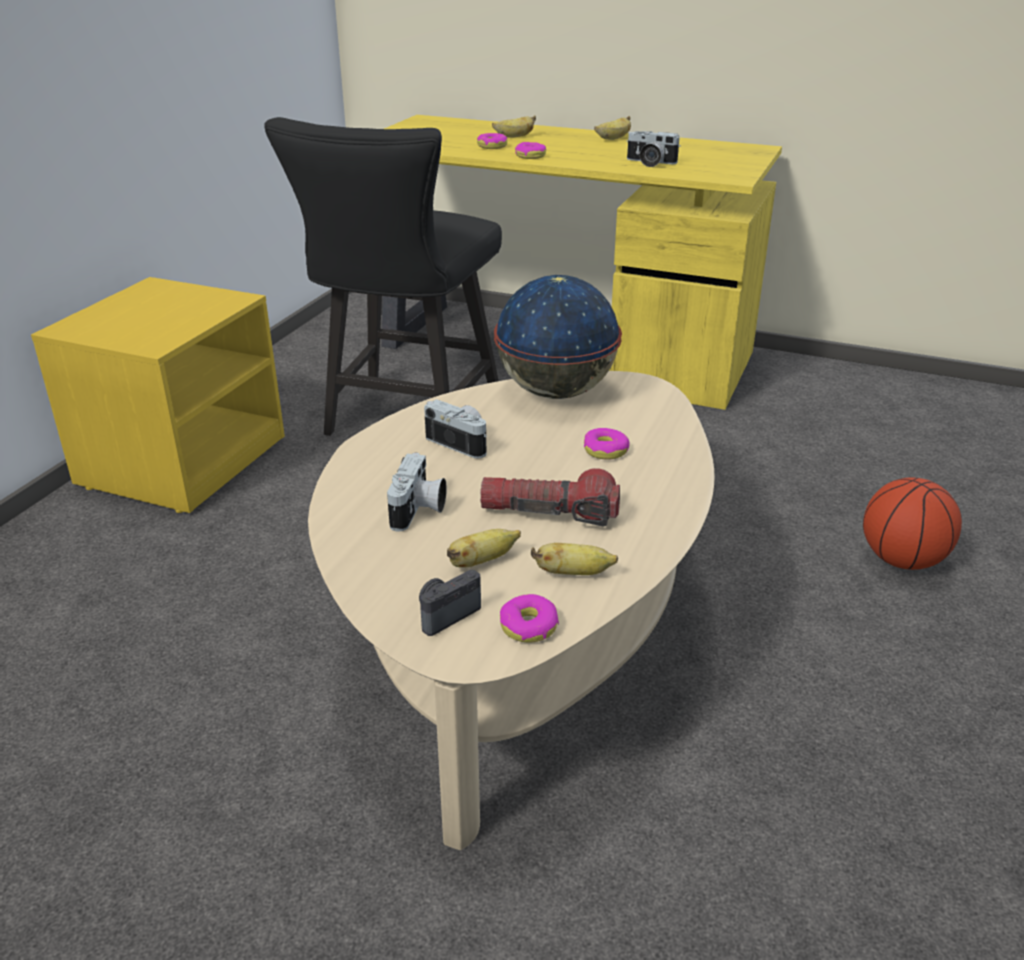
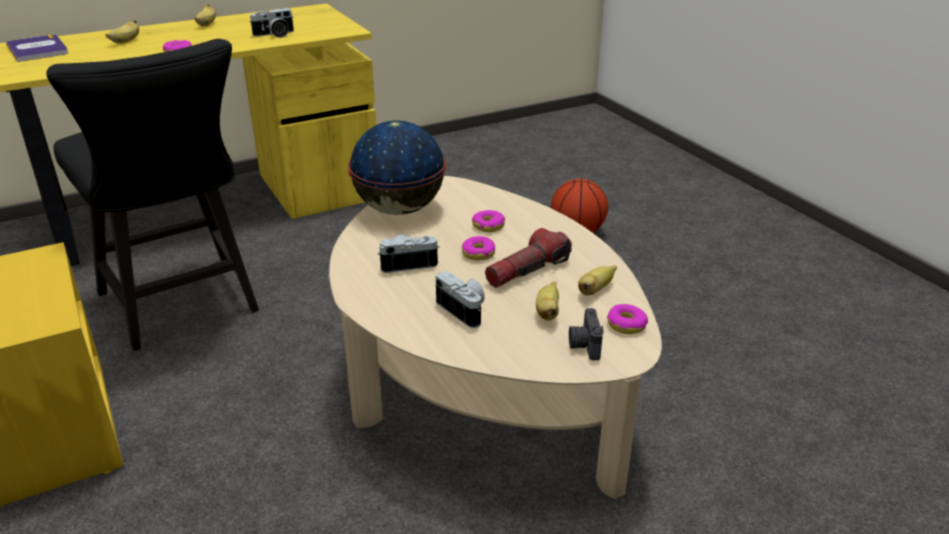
camera: 50 degrees left, 0 degrees up
donut [477,133,507,149] -> donut moved to [462,236,495,260]
none -> book [6,35,68,62]

